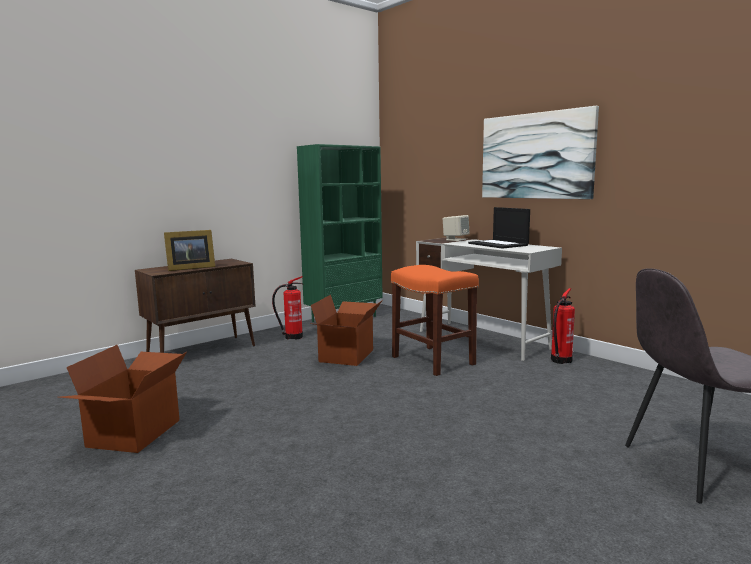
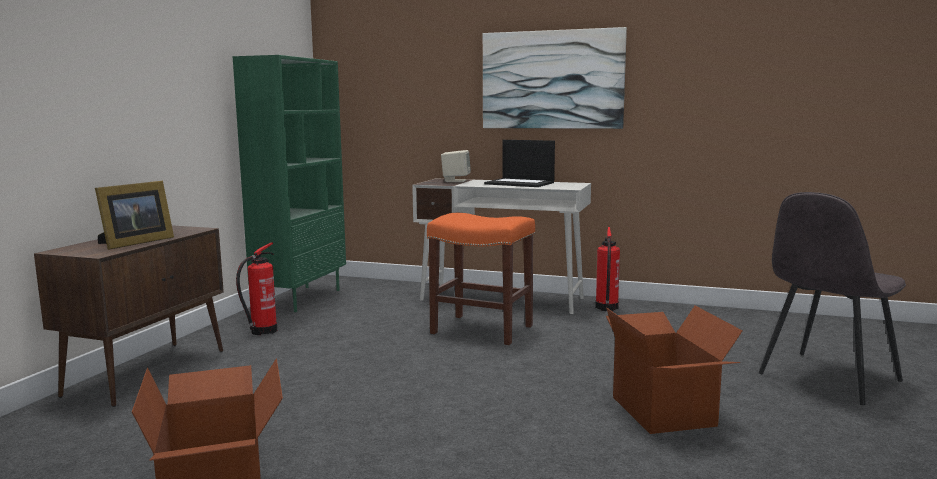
camera: 30 degrees left, 0 degrees up
cardboard box [310,295,383,366] -> cardboard box moved to [606,306,743,434]

